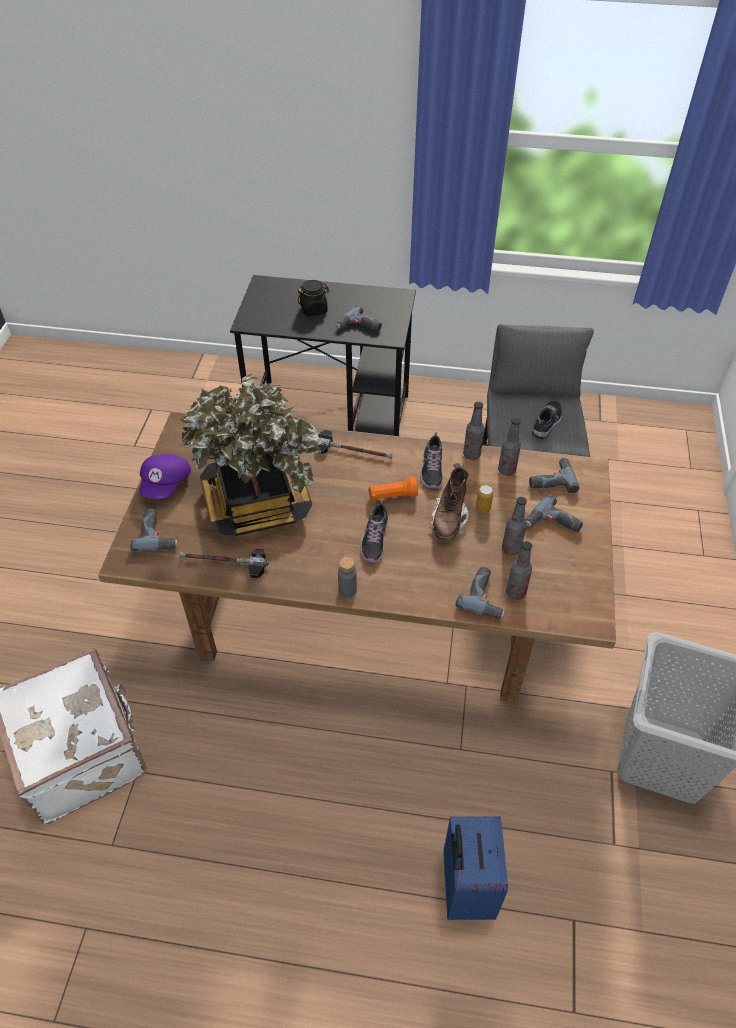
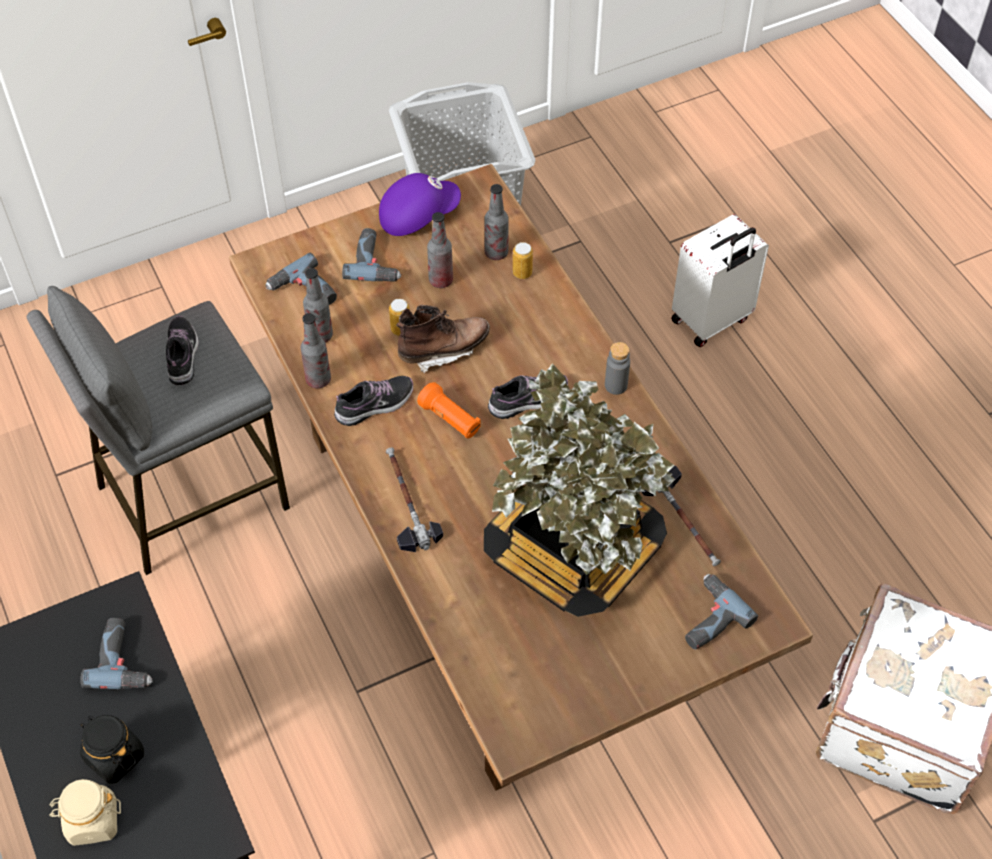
camera: 125 degrees left, 5 degrees up
purple cap [139,454,191,499] -> purple cap moved to [379,173,461,236]
blue suitcase [443,816,508,920] -> white suitcase [671,214,769,347]
power drill [455,567,505,619] -> can [513,242,533,279]
shoe [532,400,562,439] -> shoe turned 90 degrees clockwise [166,316,199,385]
none -> beige jar [49,779,121,846]

